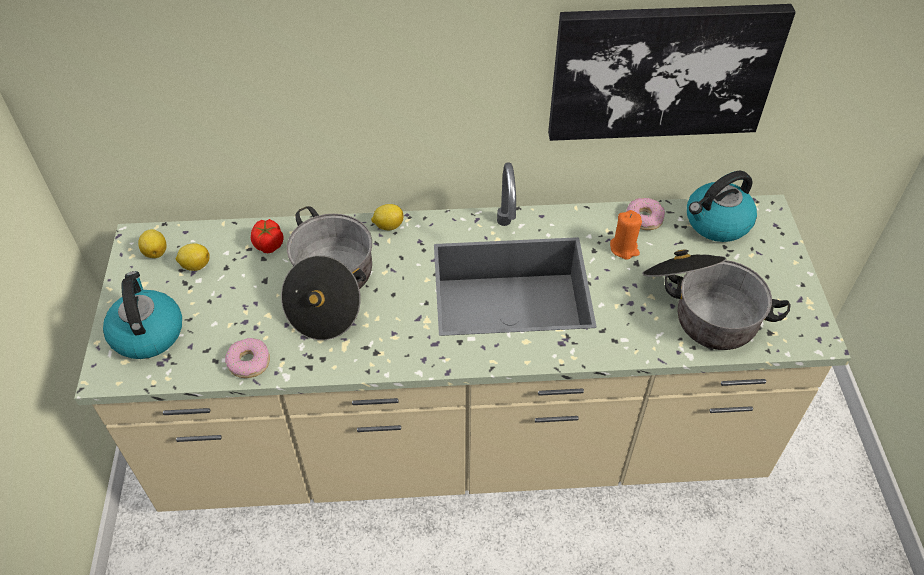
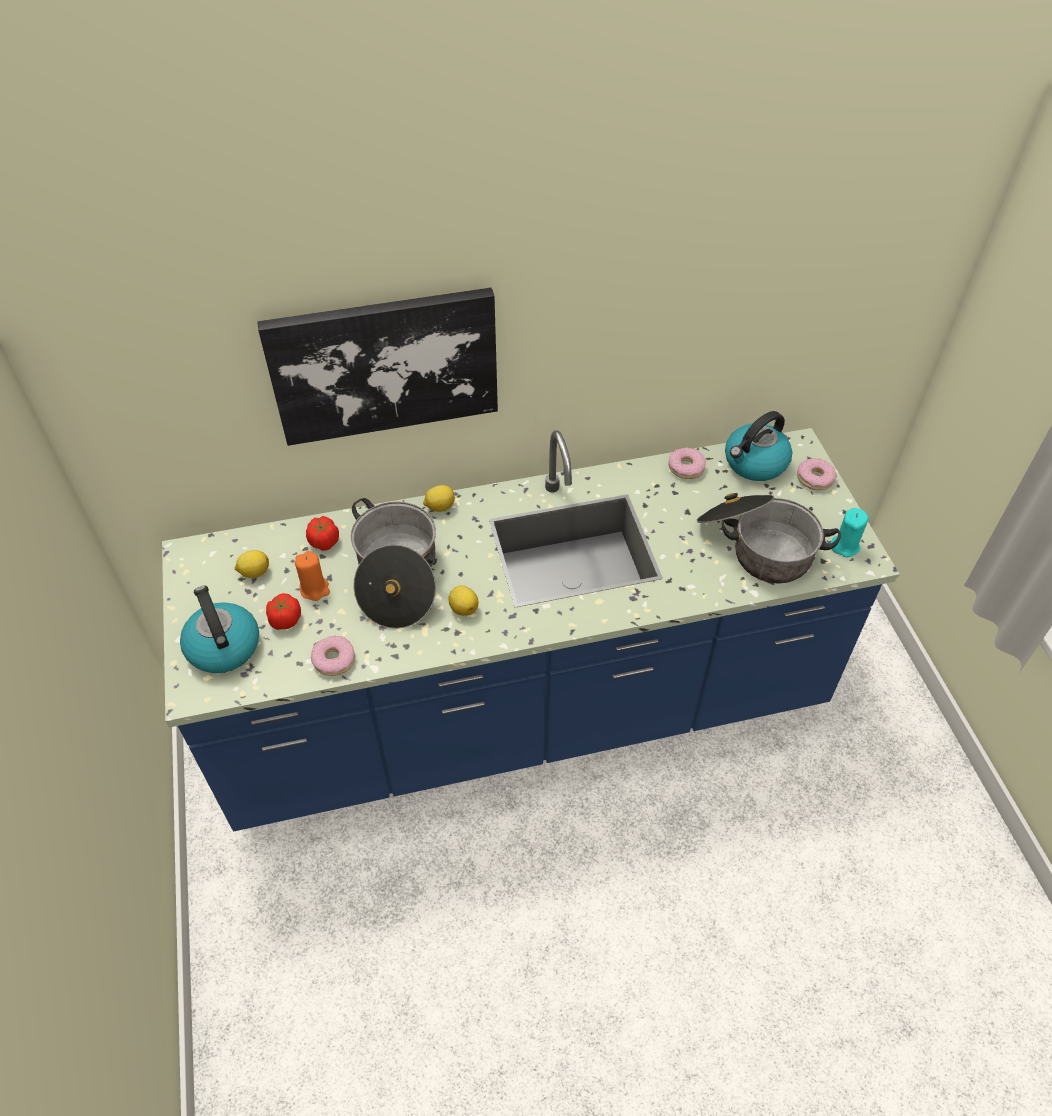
camera: 10 degrees left, 0 degrees up
beige counter [74,162,851,512] -> blue counter [162,428,900,831]
lemon [138,229,167,258] -> lemon moved to [448,585,478,616]
picture [548,4,796,141] -> picture moved to [257,288,498,446]
orange candle [610,210,642,260] -> orange candle moved to [295,551,330,601]
none -> tomato [266,593,301,630]
none -> donut [797,458,837,490]
none -> turquoise candle [830,508,869,558]

